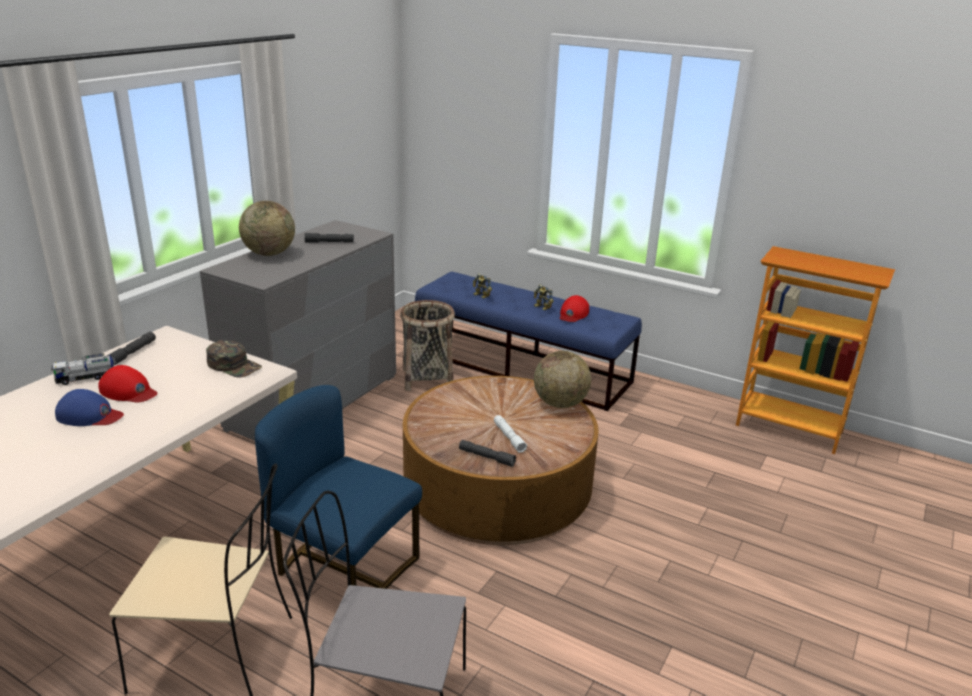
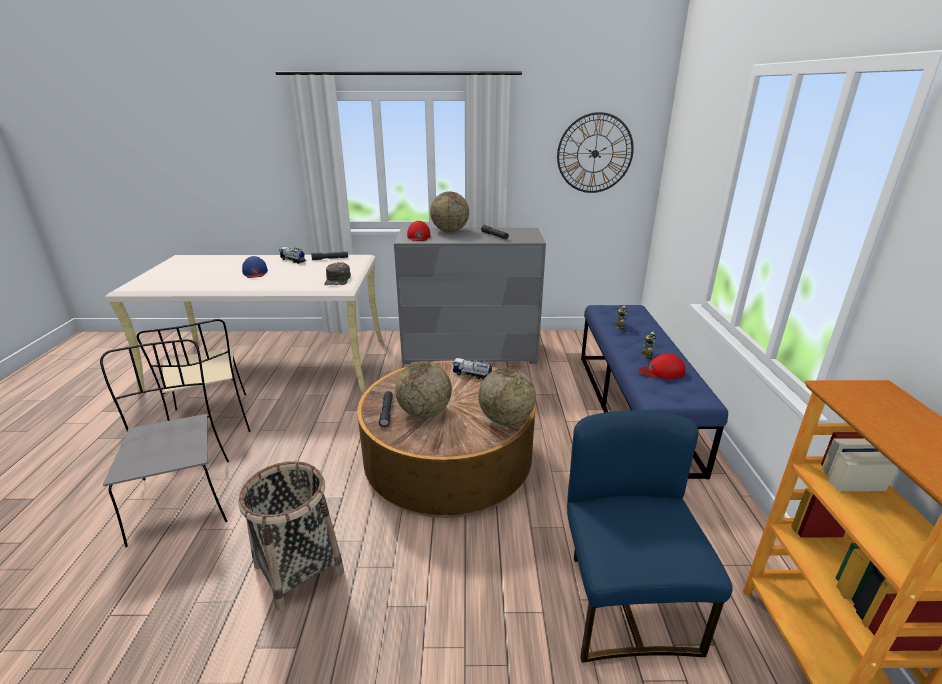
camera: 60 degrees right, 0 degrees up
red cap [98,365,157,403] -> red cap moved to [407,221,430,241]
blue chair [255,385,422,589] -> blue chair moved to [567,410,733,663]
basket [400,300,455,391] -> basket moved to [238,461,344,611]
white flashlight [494,415,527,453] -> globe [395,361,452,418]
none -> toy truck [453,358,492,380]
none -> wall clock [557,112,634,193]

